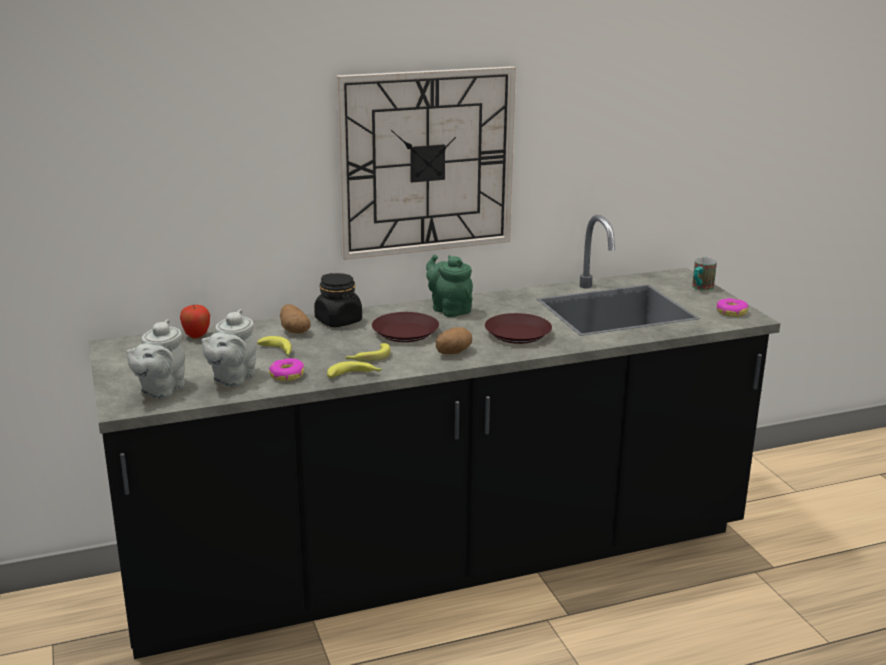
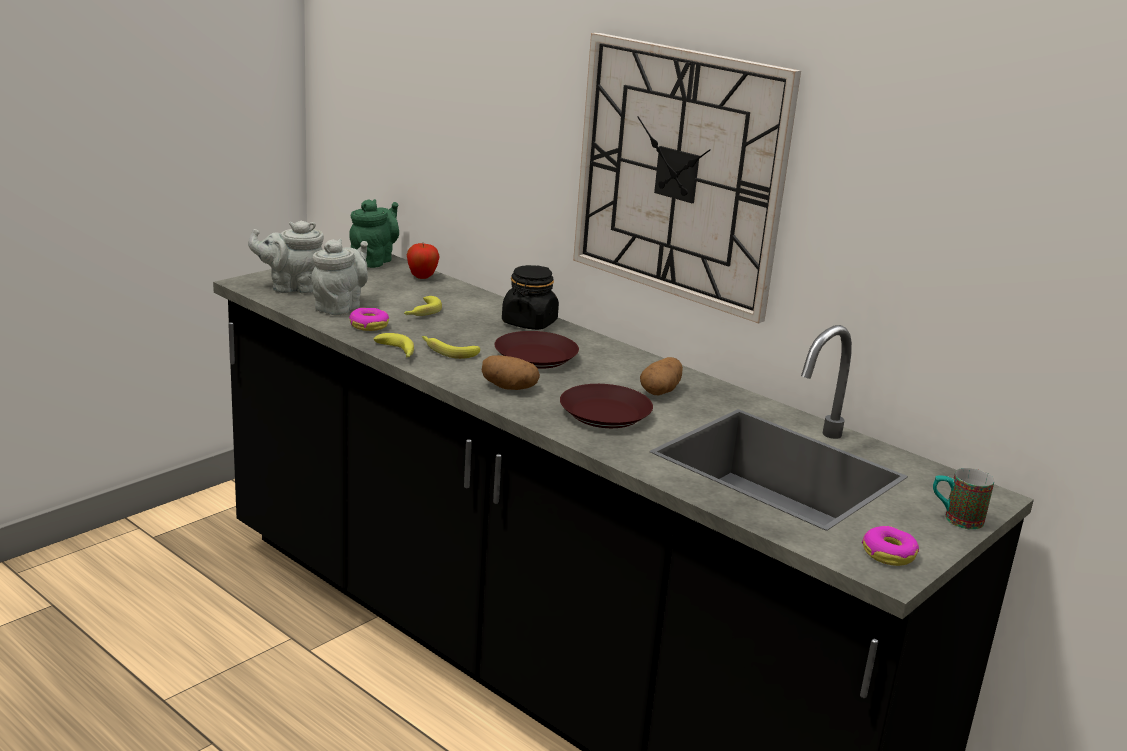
camera: 60 degrees right, 0 degrees up
grey teapot [201,309,257,387] -> grey teapot turned 120 degrees clockwise [311,239,368,316]
potato [280,304,311,334] -> potato moved to [640,357,683,395]
green teapot [426,255,473,317] -> green teapot moved to [349,199,399,268]

